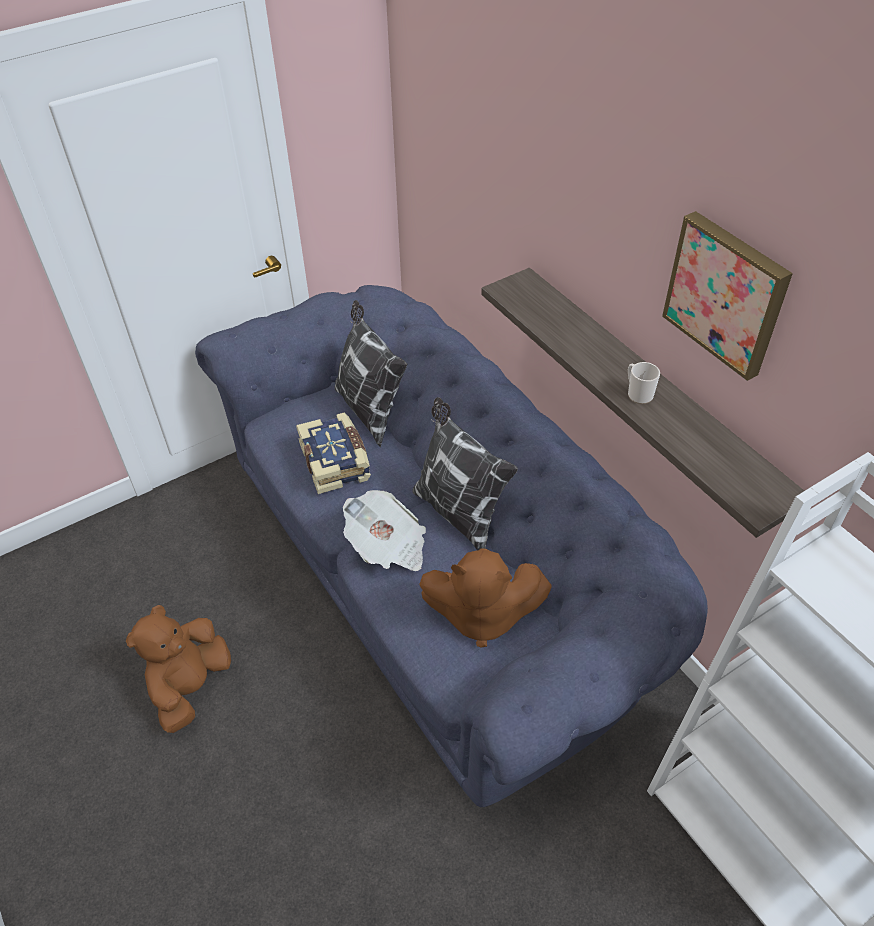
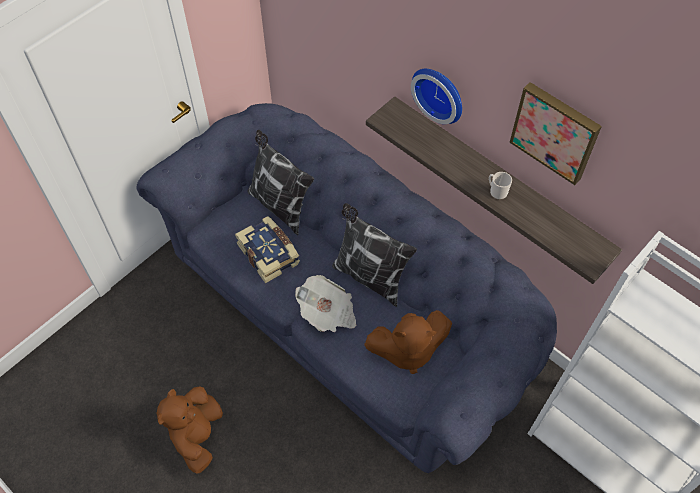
camera: 15 degrees left, 10 degrees up
none -> wall clock [411,69,462,124]

